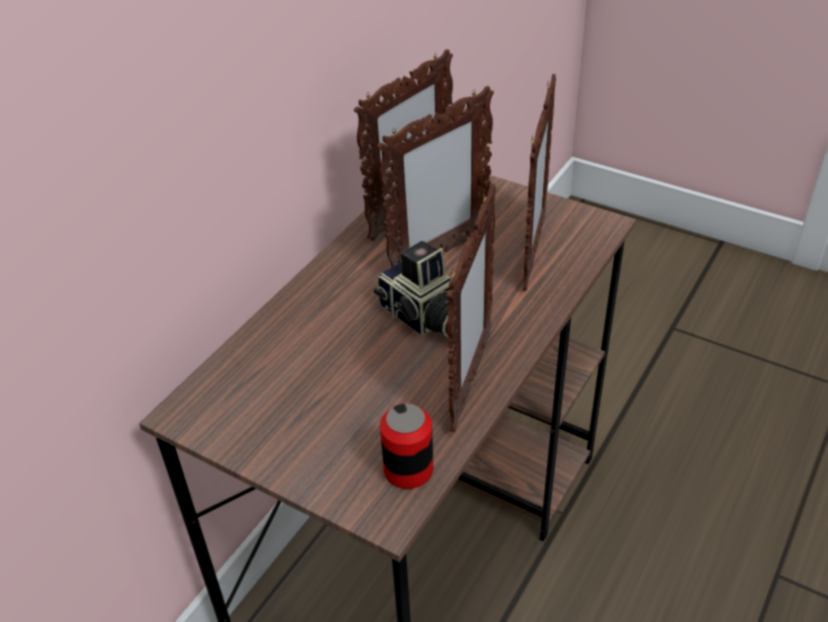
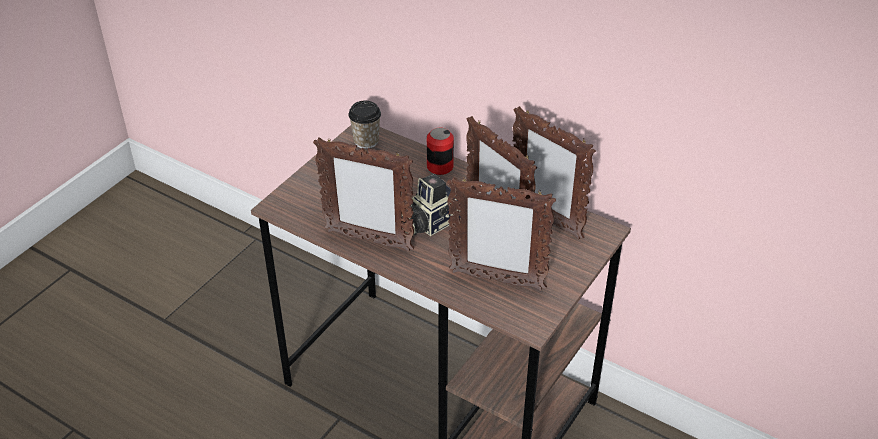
camera: 90 degrees right, 0 degrees up
can [380,403,433,489] -> can moved to [427,128,454,175]
none -> cup [348,101,381,149]

